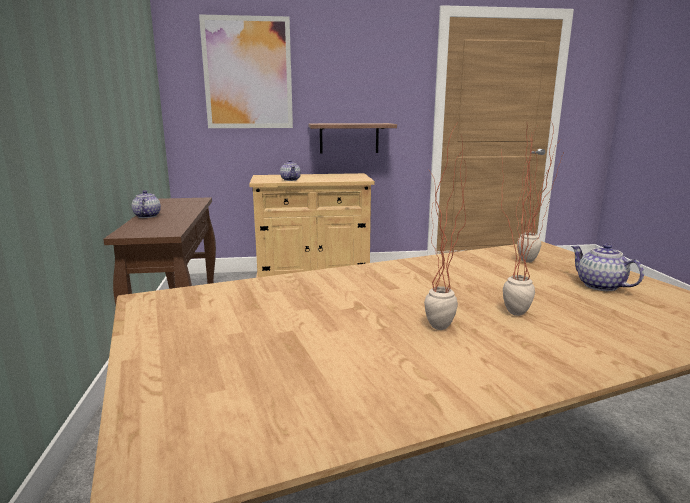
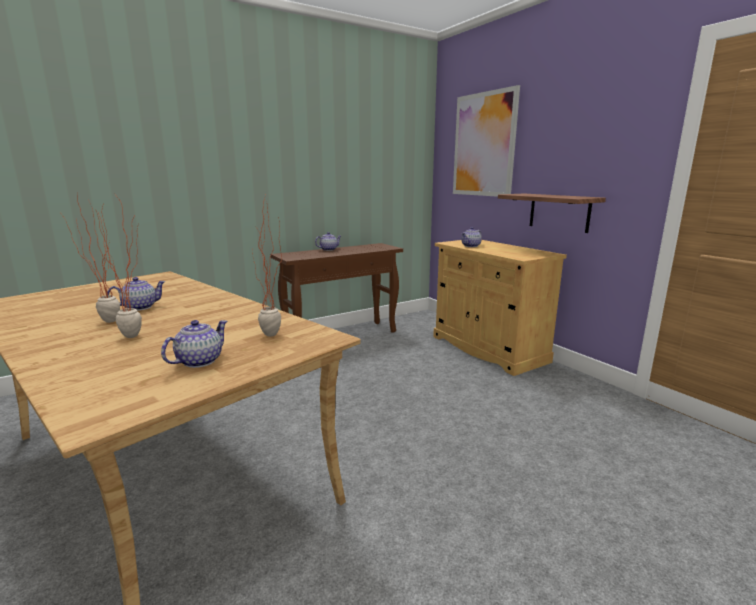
camera: 65 degrees right, 0 degrees up
none -> teapot [108,277,166,311]

